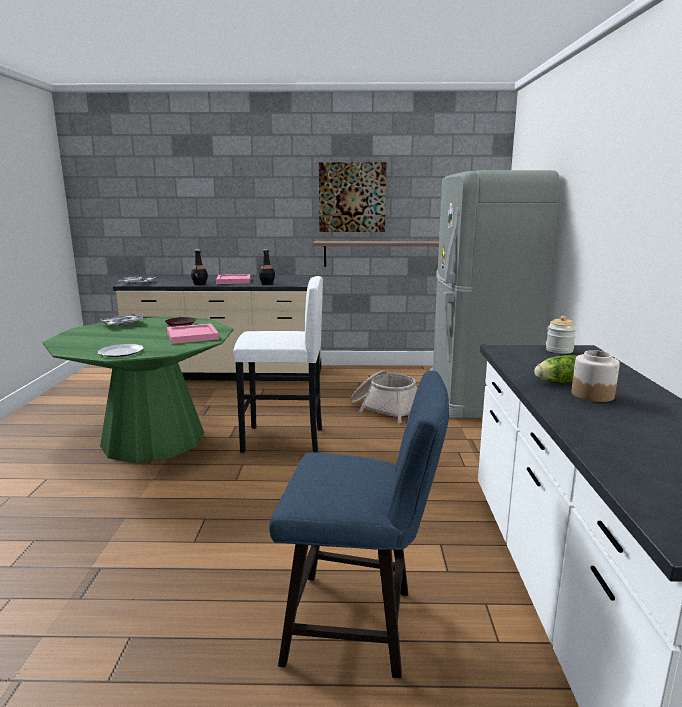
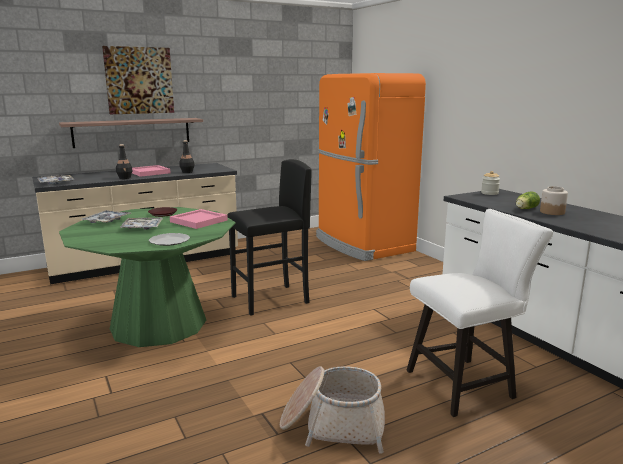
camera: 30 degrees left, 0 degrees up
white stool [233,276,323,453] -> black stool [227,159,312,316]
blue chair [269,371,449,678] -> white chair [407,209,553,417]
shelf [313,241,439,267] -> shelf moved to [59,118,203,148]
picture [319,162,386,232] -> picture moved to [102,46,174,114]
basket [350,370,417,423] -> basket moved to [280,366,385,454]
grey fridge [430,170,560,418] -> orange fridge [316,73,426,261]
none -> tray [120,218,163,230]

